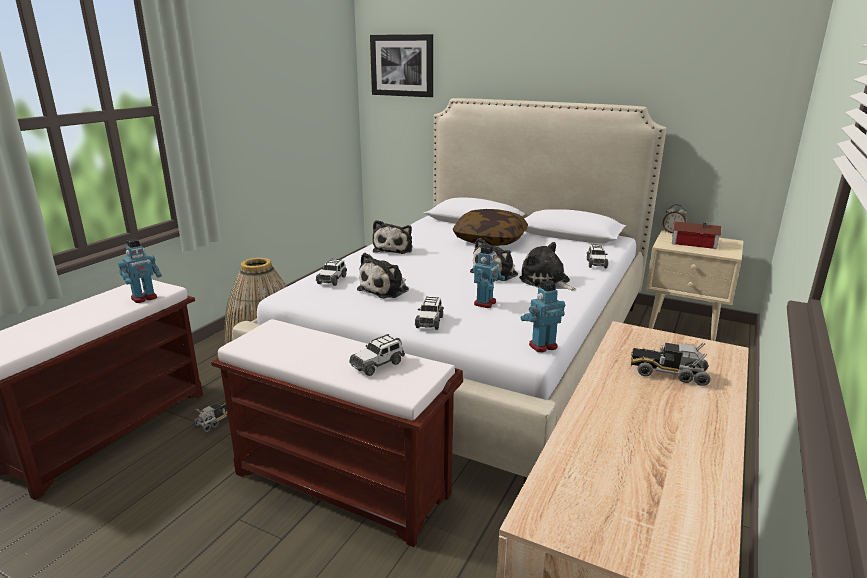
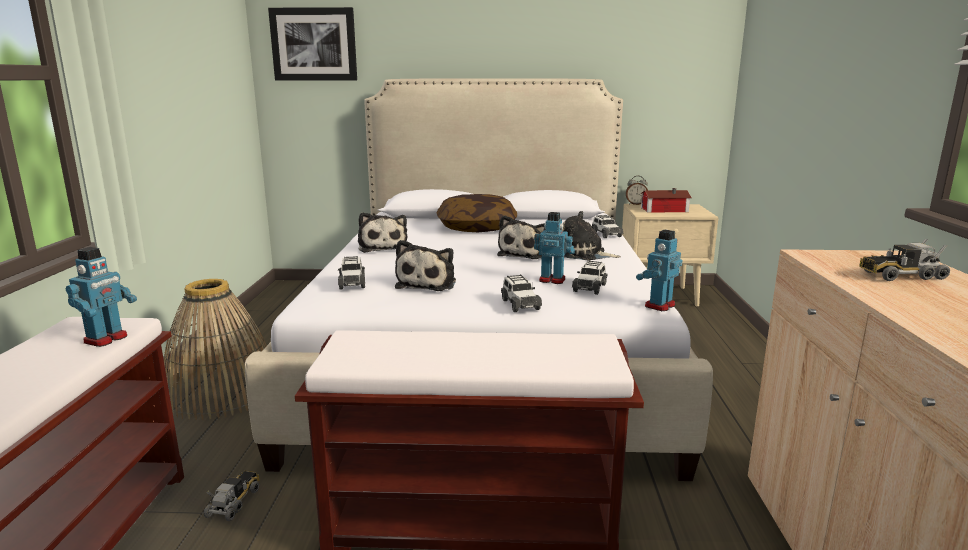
camera: 25 degrees left, 5 degrees down
toy car [349,334,405,376] -> toy car moved to [572,260,607,295]
toy robot [473,245,505,308] -> toy robot turned 75 degrees counterclockwise [534,212,575,284]

